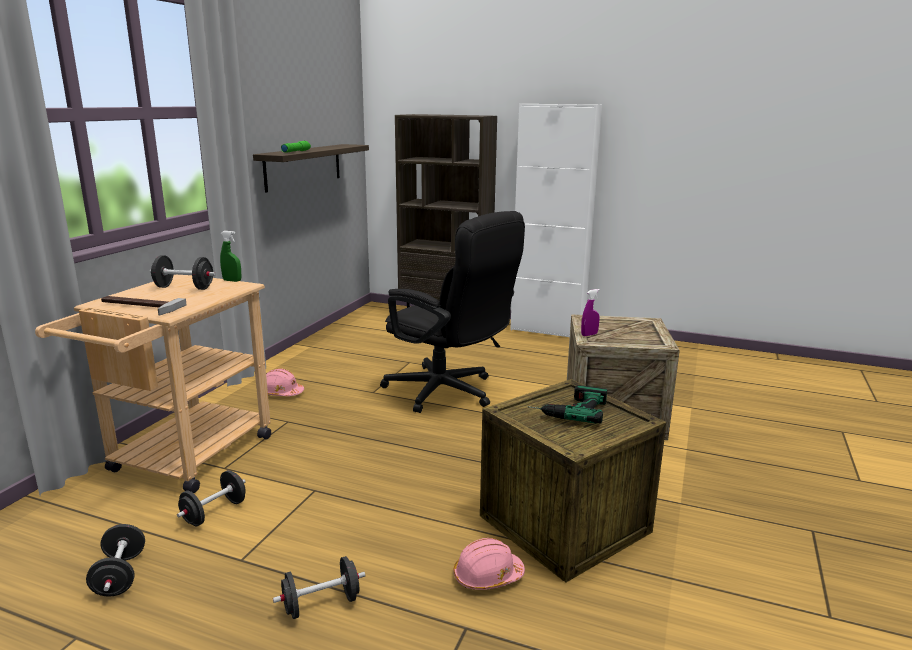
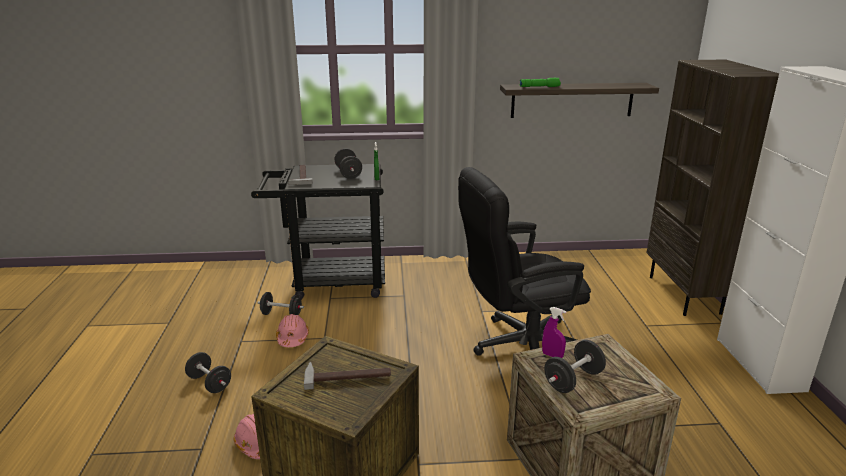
camera: 65 degrees right, 5 degrees up
beige cart [35,275,271,493] -> black cart [251,164,385,300]
black dumbbell [86,524,145,597] -> black dumbbell moved to [544,340,606,393]
pink hard hat [266,369,304,396] -> pink hard hat moved to [276,314,309,347]
black office chair [380,211,525,413] -> black office chair turned 60 degrees clockwise [458,167,591,356]
power drill [527,385,607,424] -> hammer [304,362,391,390]

